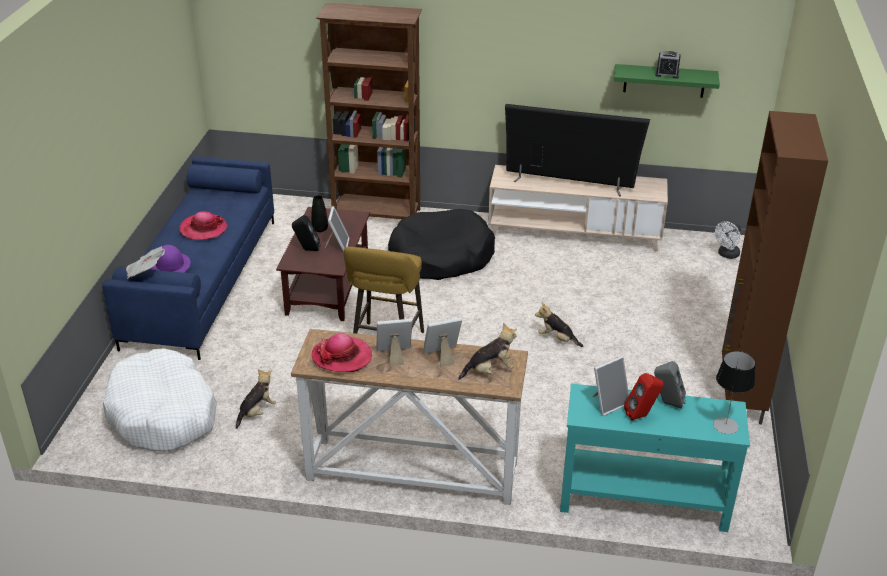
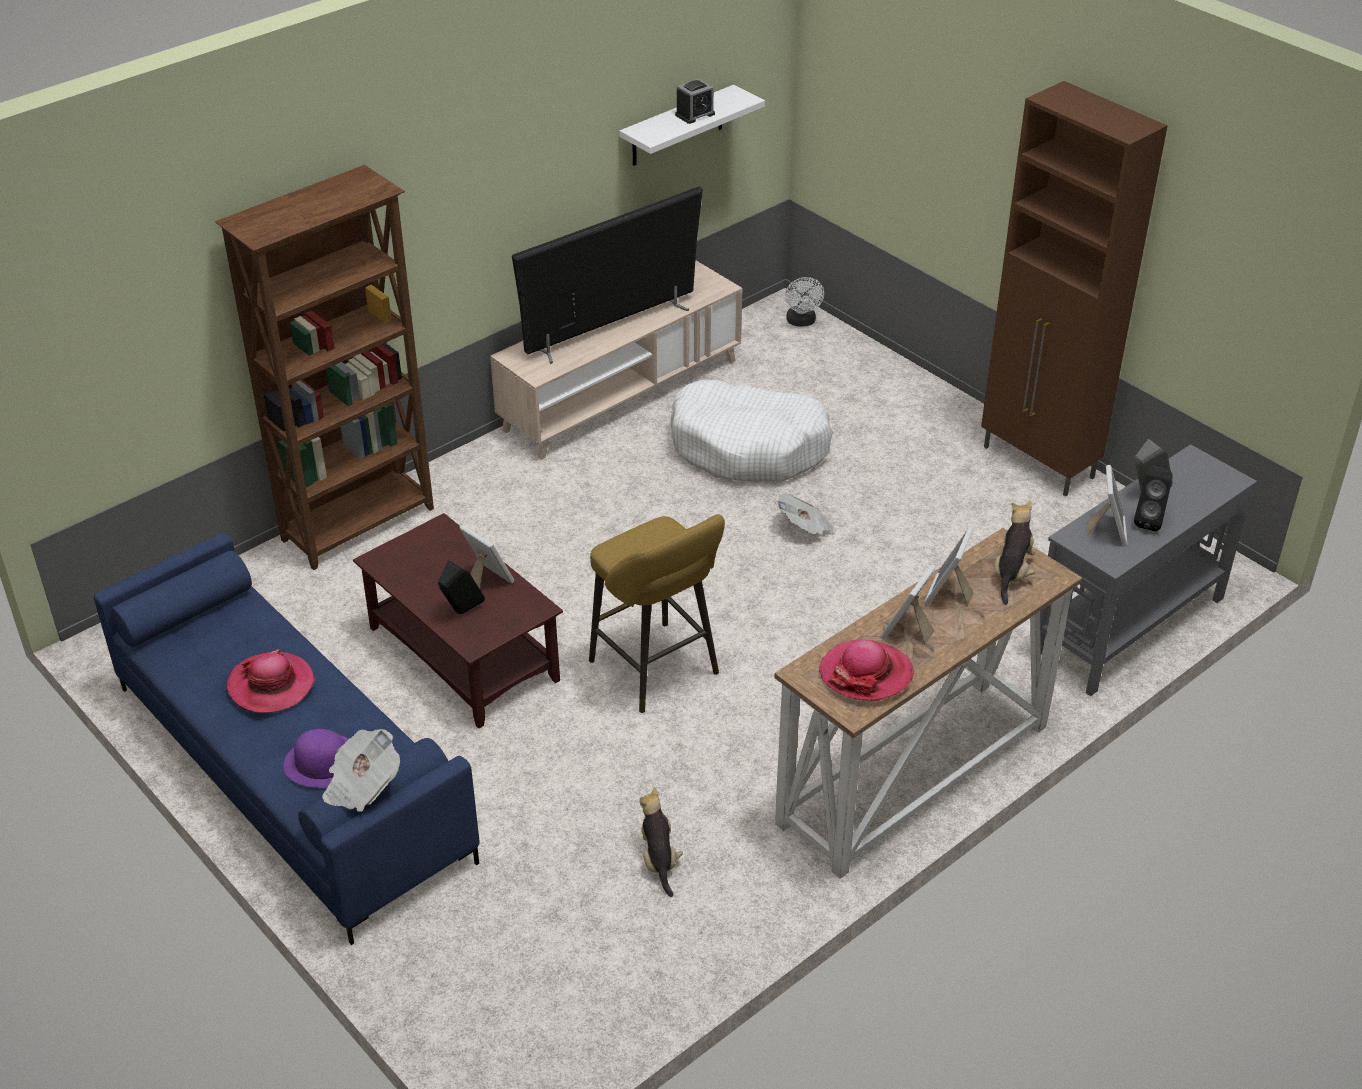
camera: 50 degrees left, 5 degrees up
white dog bed [103,348,217,452] -> white dog bed moved to [671,380,833,481]
black vase [311,195,328,232] -> none
black dog bed [388,209,495,280] -> none
plush toy [535,302,583,347] -> newspaper [775,494,836,535]
turquoise console table [560,383,750,532] -> grey console table [1030,444,1257,696]
green shelf [614,64,720,98] -> white shelf [619,85,765,166]
red speaker [624,373,664,421] -> black speaker [1134,465,1173,531]
table lamp [713,351,756,434] -> none

